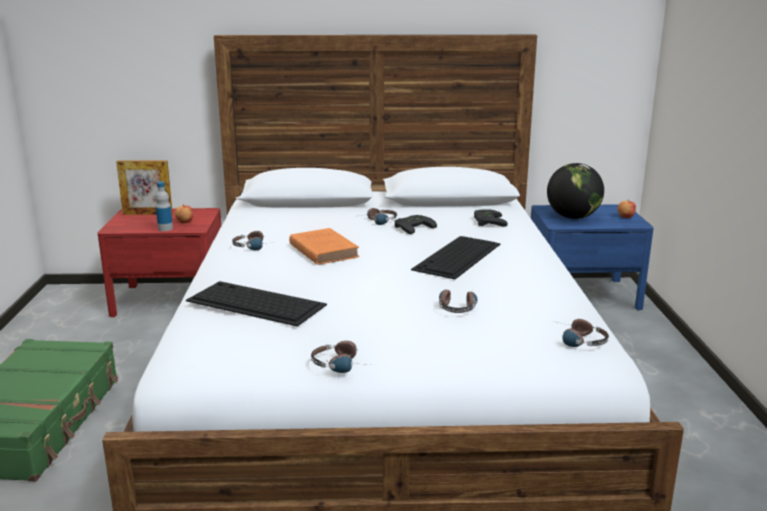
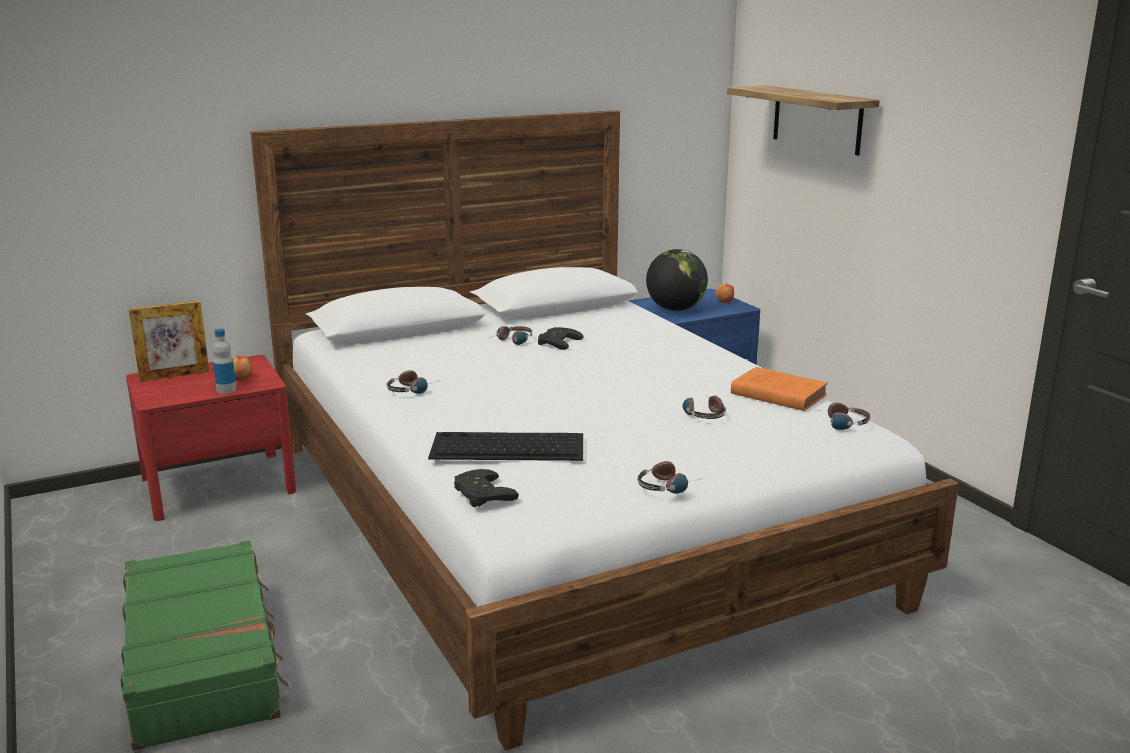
camera: 25 degrees left, 0 degrees up
orange book [289,228,359,265] -> orange book moved to [731,367,828,411]
keyboard [411,236,501,279] -> none
black game controller [474,209,508,227] -> black game controller moved to [454,469,519,508]
none -> shelf [727,85,880,155]

